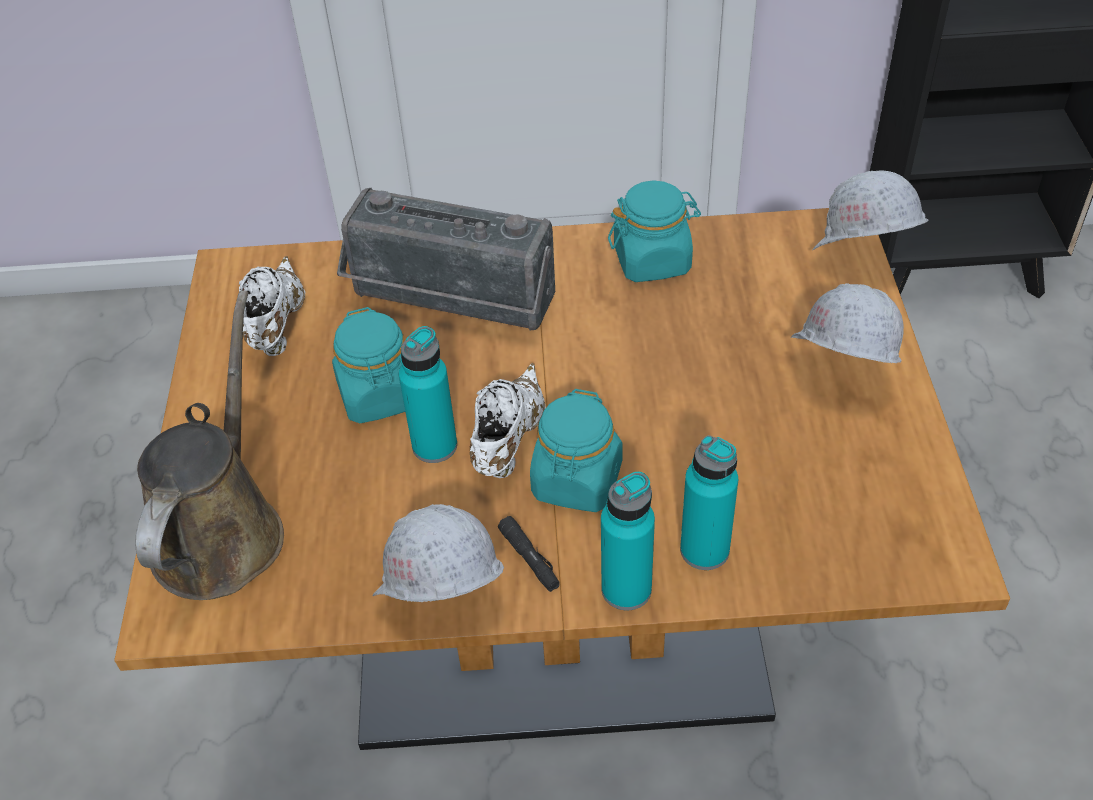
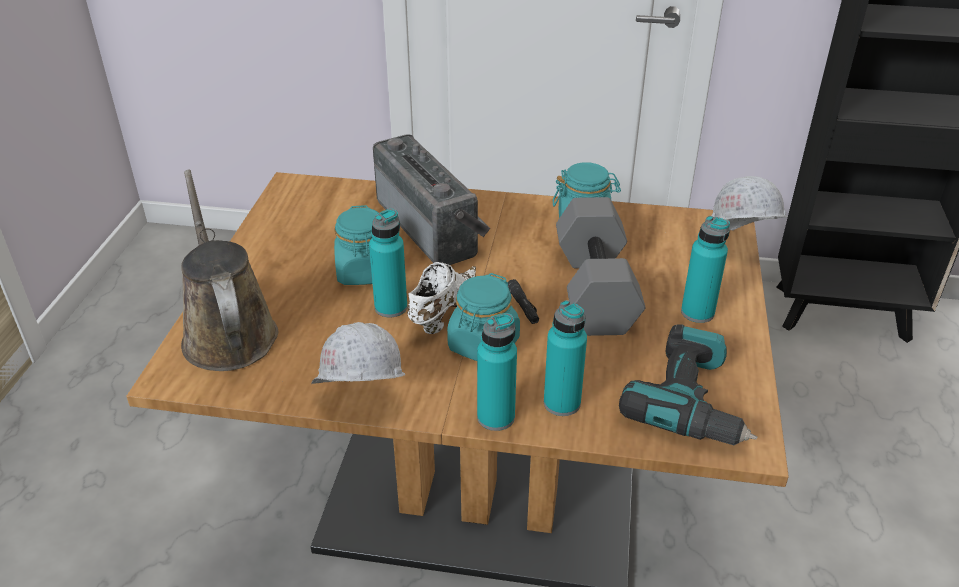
camera: 10 degrees right, 10 degrees down
brown watering can [135,290,284,600] -> brown watering can turned 45 degrees counterclockwise [181,169,278,371]
white shoe [239,256,305,356] -> none
radio [337,188,555,331] -> radio turned 150 degrees counterclockwise [373,134,491,265]
black flashlight [498,516,559,592] -> black flashlight moved to [508,279,539,324]
white hard hat [791,283,904,363] -> turquoise bottle [681,216,730,323]
none -> grey dumbbell [556,197,646,336]
none -> power drill [619,324,757,445]

